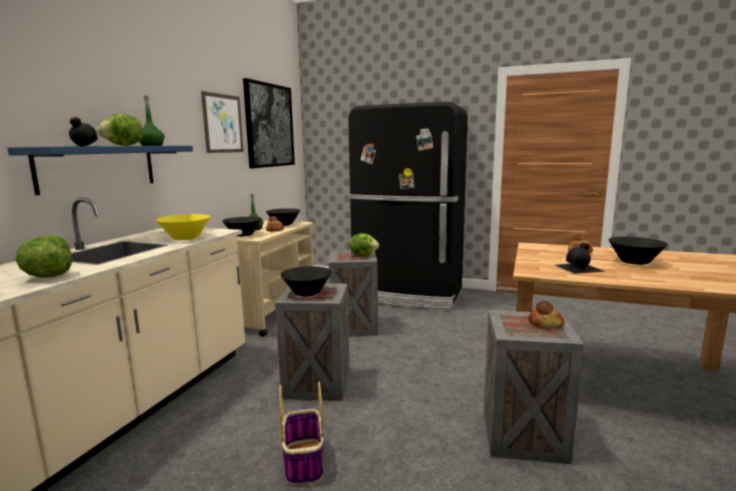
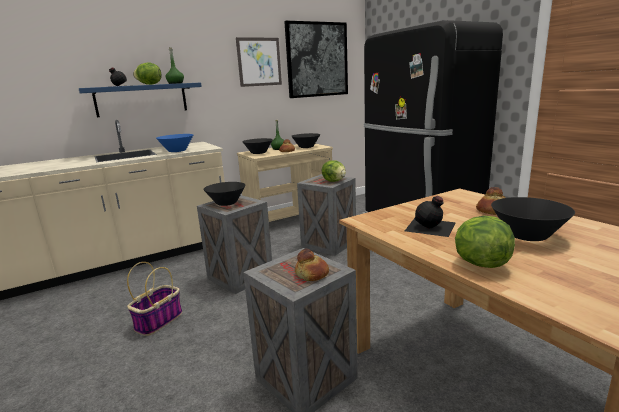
camera: 40 degrees right, 5 degrees up
lettuce [16,235,72,278] -> lettuce moved to [455,216,515,268]
yellow bowl [156,214,210,240] -> blue bowl [156,134,193,152]

